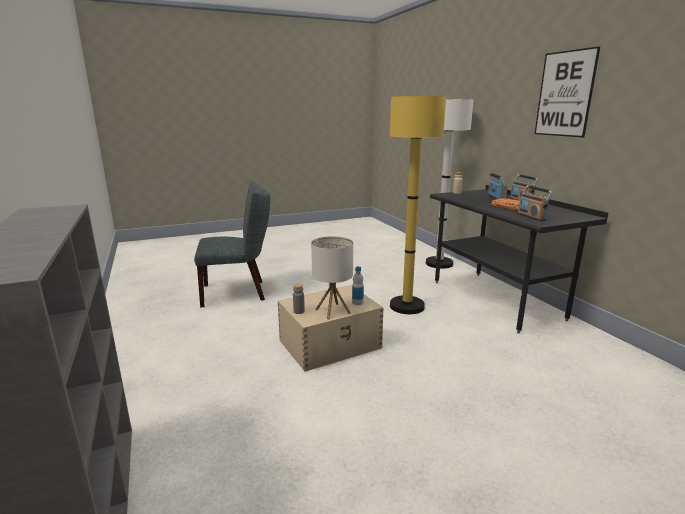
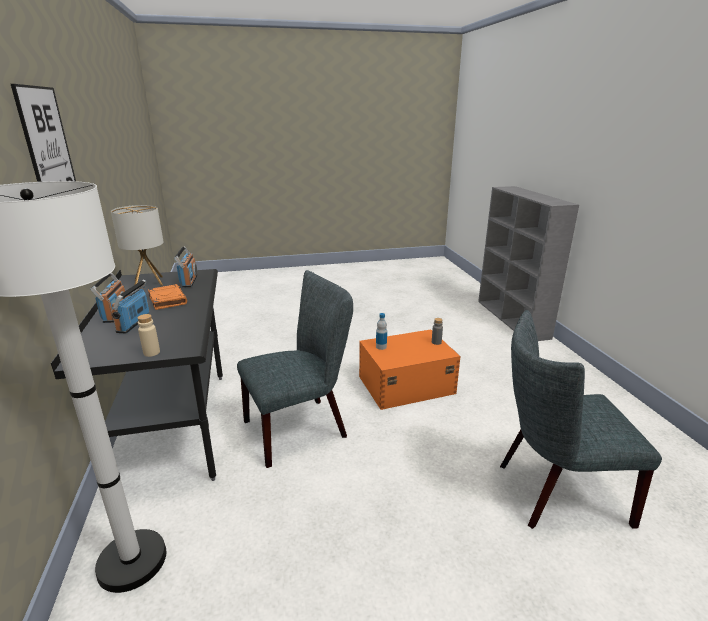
camera: 170 degrees left, 5 degrees up
beige storage box [278,285,384,372] -> orange storage box [359,329,461,410]
table lamp [311,236,353,320] -> table lamp moved to [111,205,164,285]
yellow floor lamp [390,96,446,314] -> grey chair [237,270,353,468]

